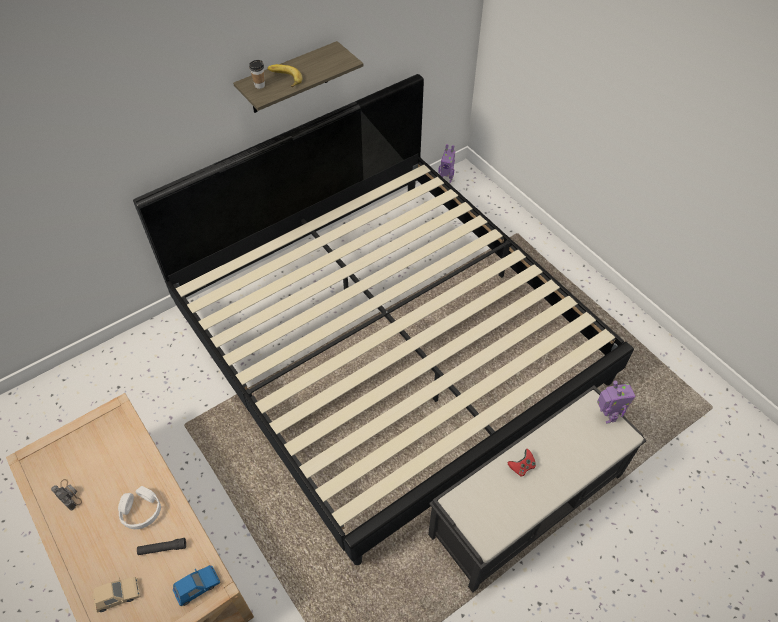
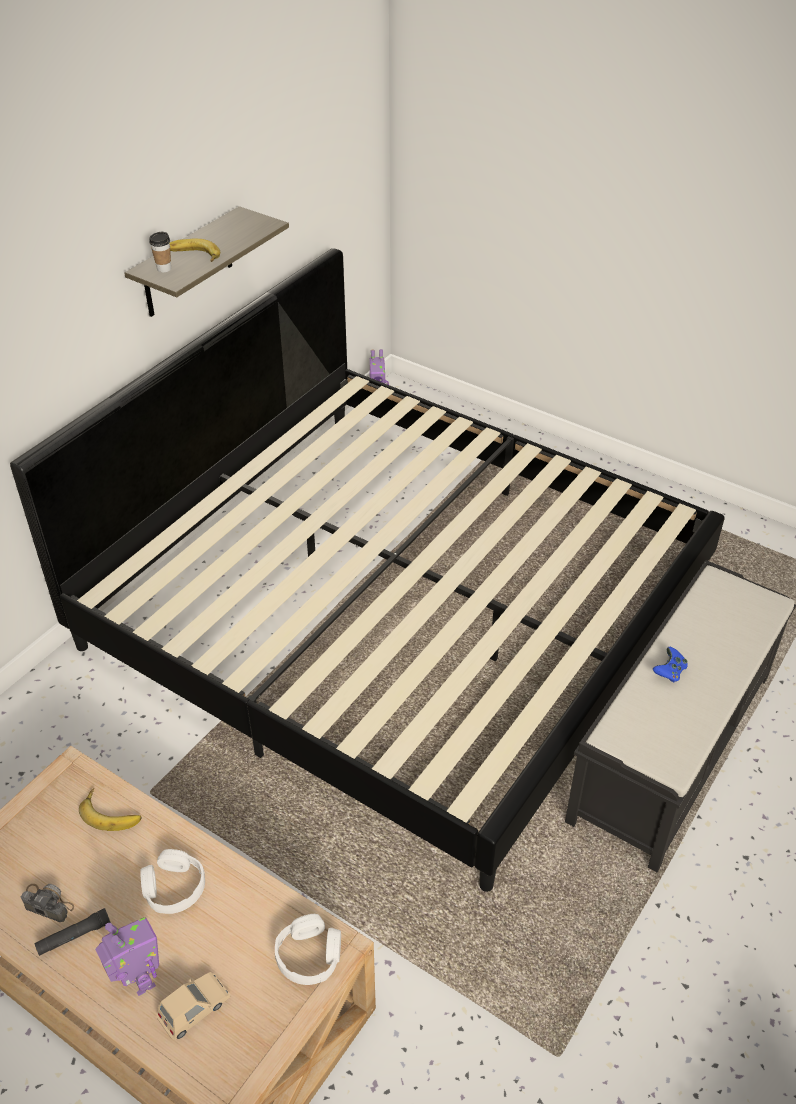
camera: 20 degrees left, 10 degrees down
black flashlight [137,538,186,555] -> black flashlight moved to [34,908,111,956]
blue toy car [173,565,220,606] -> white headphones [275,914,341,985]
red game controller [508,449,536,476] -> blue game controller [653,647,688,683]
toy robot [597,381,635,424] -> toy robot moved to [95,917,159,996]
none -> banana [79,788,142,831]

